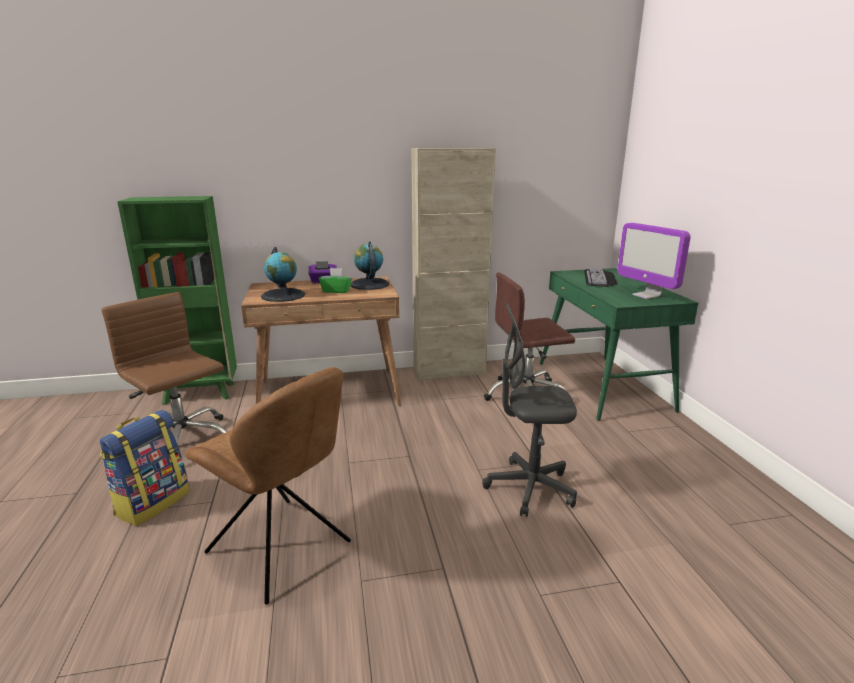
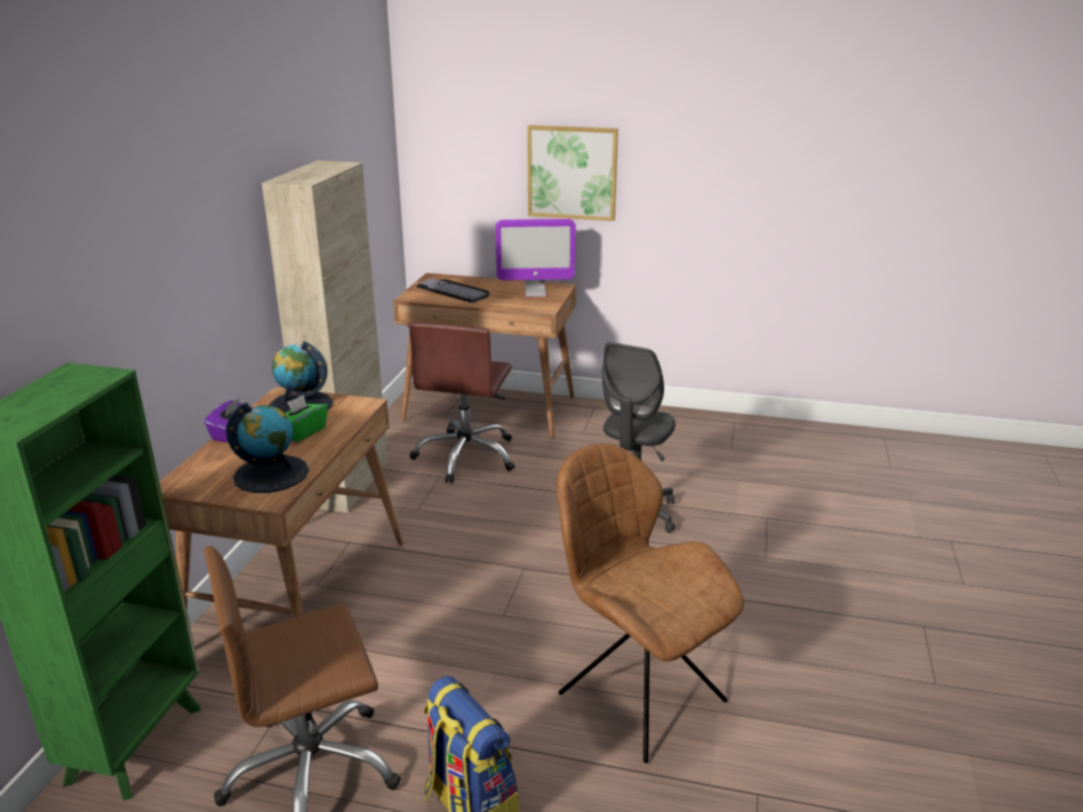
camera: 65 degrees left, 5 degrees up
brown chair [185,367,351,605] -> brown chair turned 105 degrees counterclockwise [557,443,744,763]
green desk [540,268,698,421] -> brown desk [393,273,576,439]
none -> picture [527,125,618,221]

